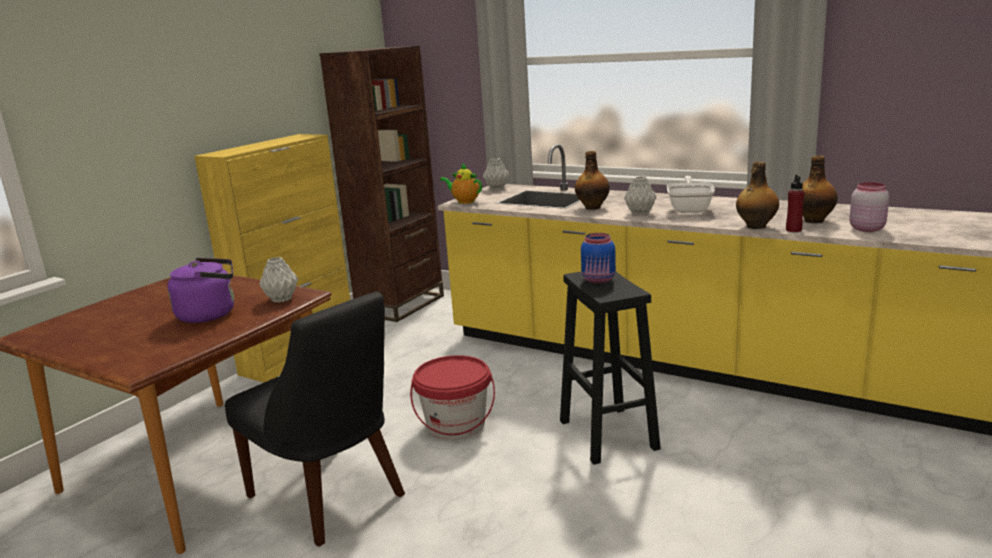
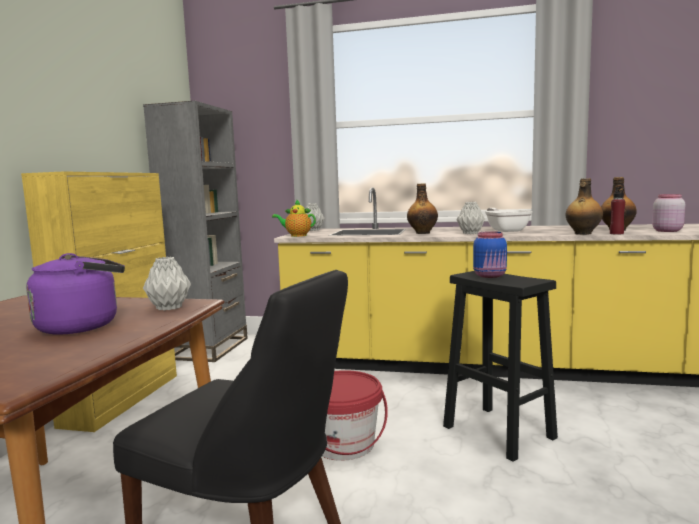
camera: 20 degrees left, 10 degrees down
brown bookcase [319,46,444,322] -> grey bookcase [143,101,248,362]

